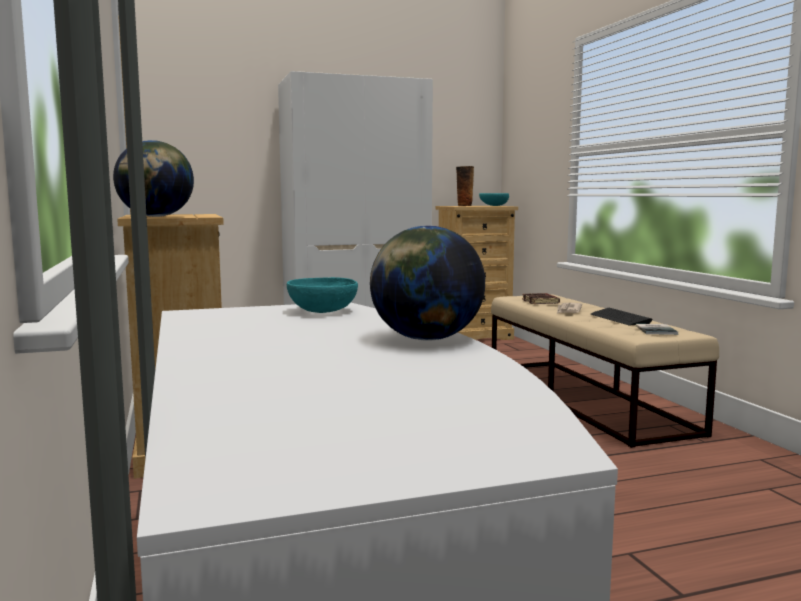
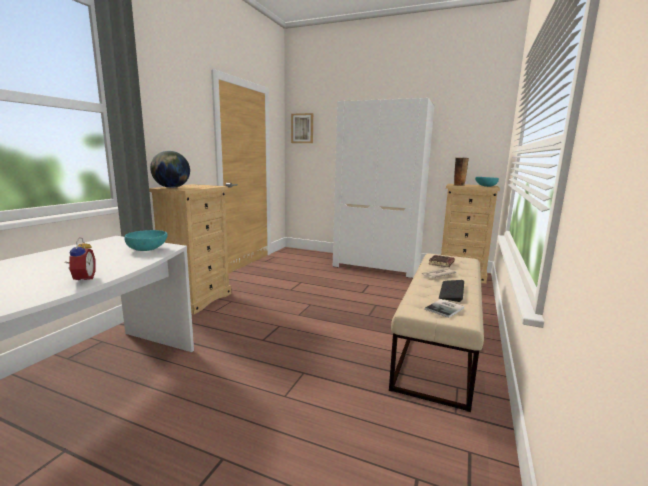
camera: 40 degrees right, 5 degrees up
globe [370,226,485,341] -> alarm clock [66,238,96,283]
none -> picture [291,113,313,143]

